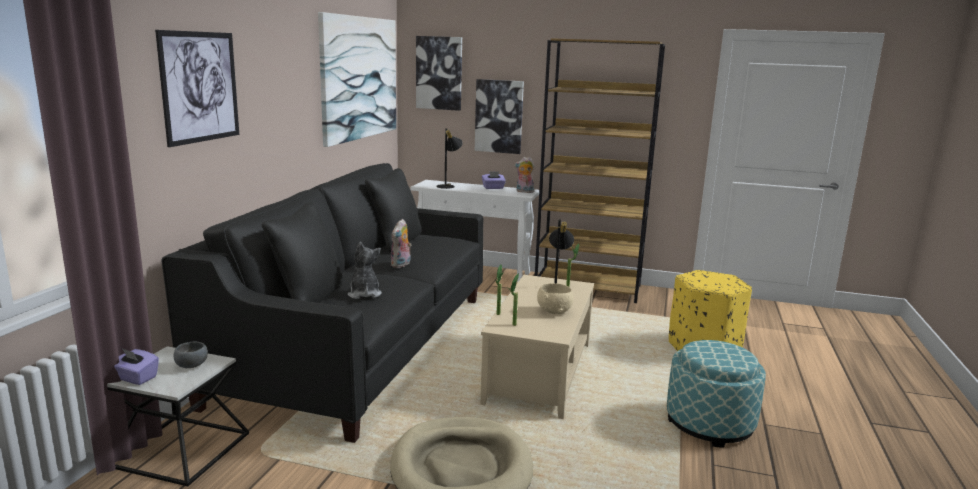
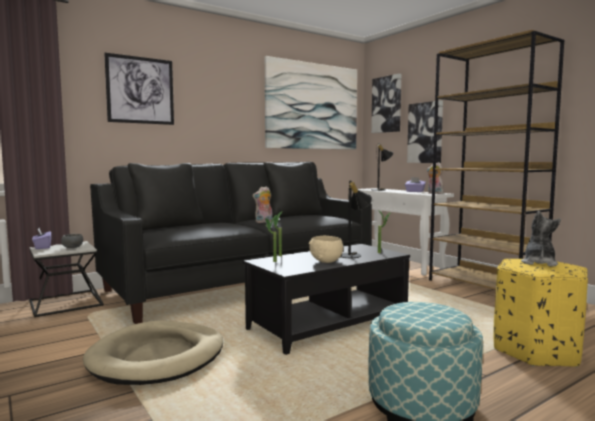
camera: 40 degrees right, 10 degrees down
plush toy [348,242,382,299] -> plush toy moved to [521,211,561,267]
beige coffee table [480,275,594,419] -> black coffee table [243,244,410,355]

